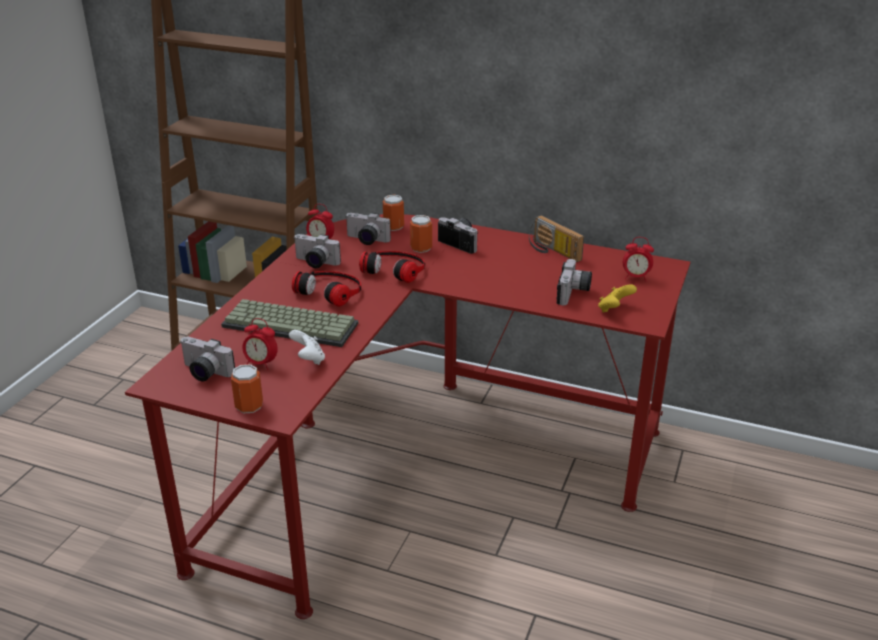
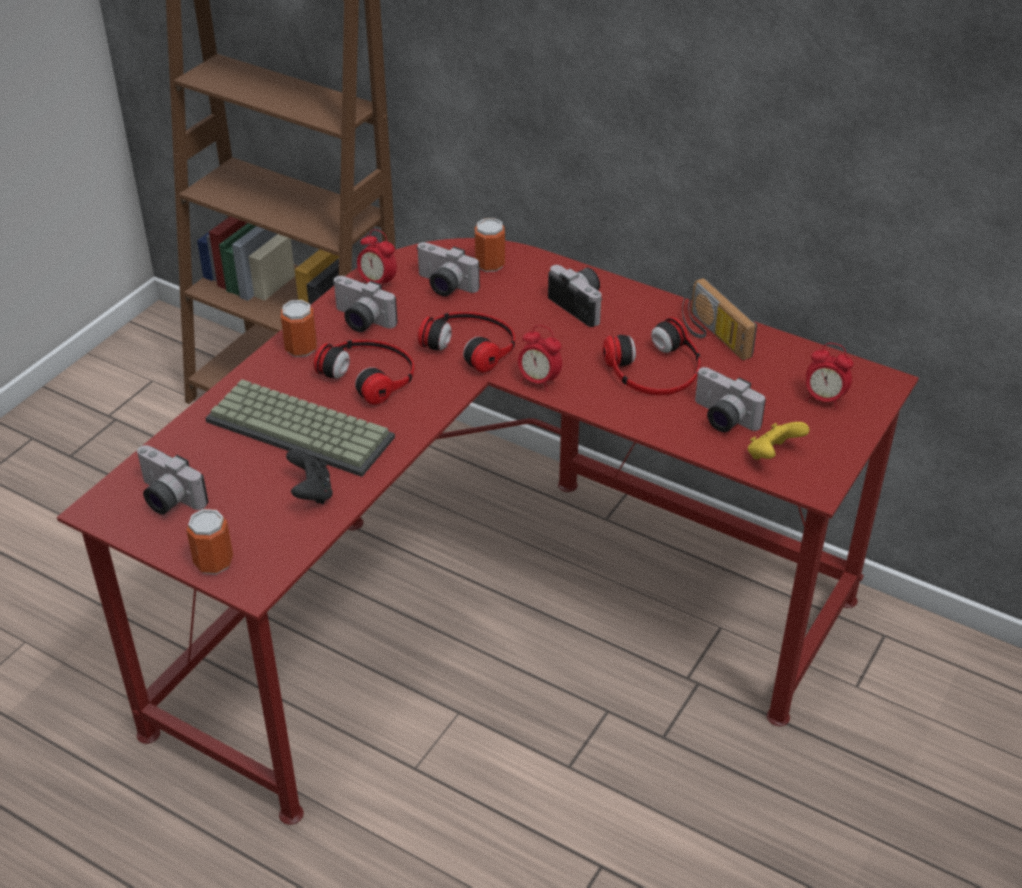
camera: 10 degrees right, 10 degrees up
alarm clock [242,318,278,370] -> alarm clock moved to [518,325,562,391]
white game controller [289,330,325,365] -> black game controller [286,449,333,504]
can [410,215,432,253] -> can moved to [281,300,317,357]
camera [556,259,592,305] -> camera turned 105 degrees clockwise [695,367,766,432]
none -> headphones [602,317,701,395]

